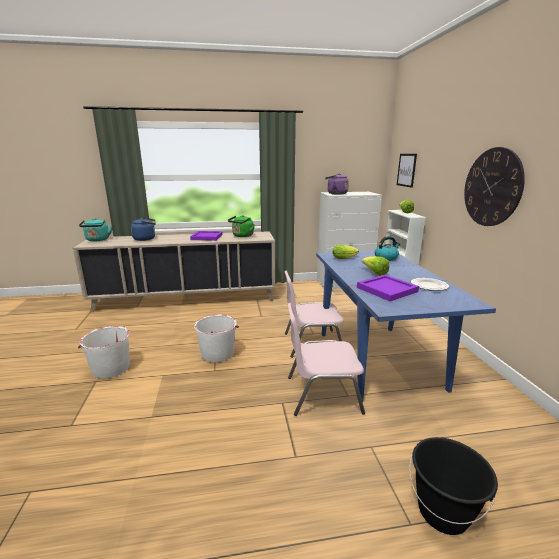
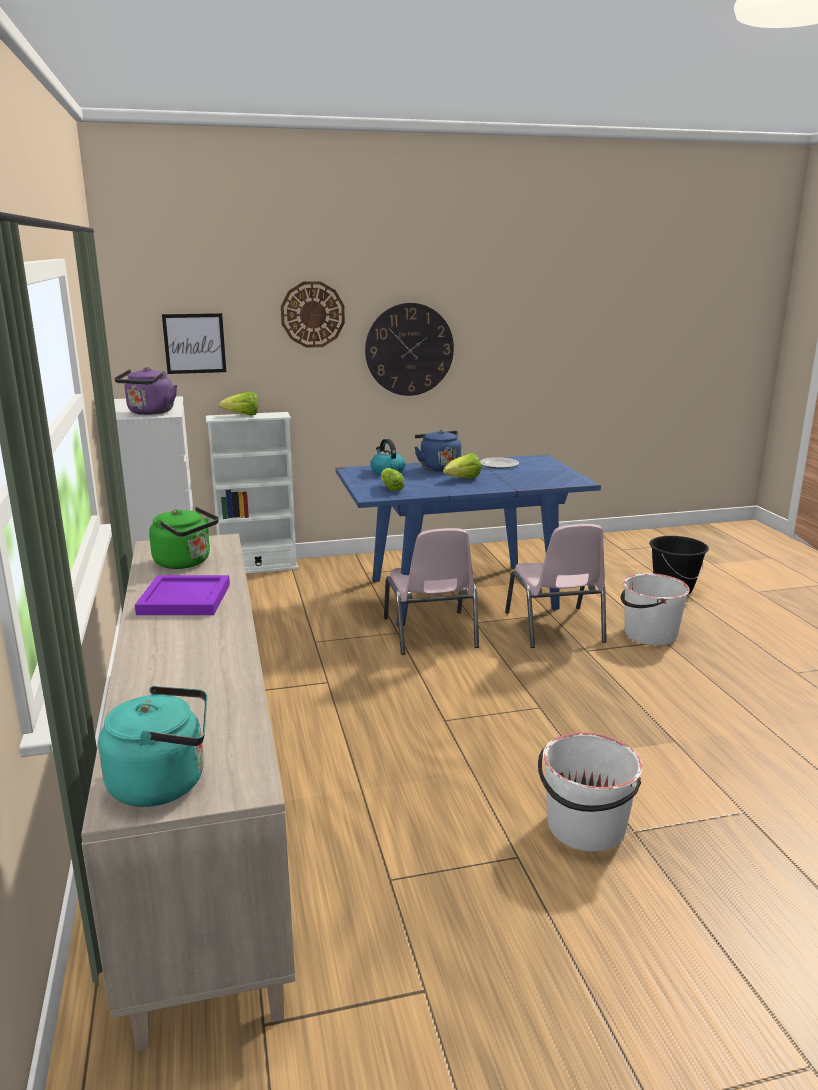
camera: 95 degrees left, 0 degrees up
blue kettle [131,218,156,241] -> blue kettle moved to [414,430,461,472]
white bucket [194,314,239,362] -> white bucket moved to [621,573,690,645]
purple tray [357,275,419,301] -> none
none -> wall clock [281,281,345,348]

